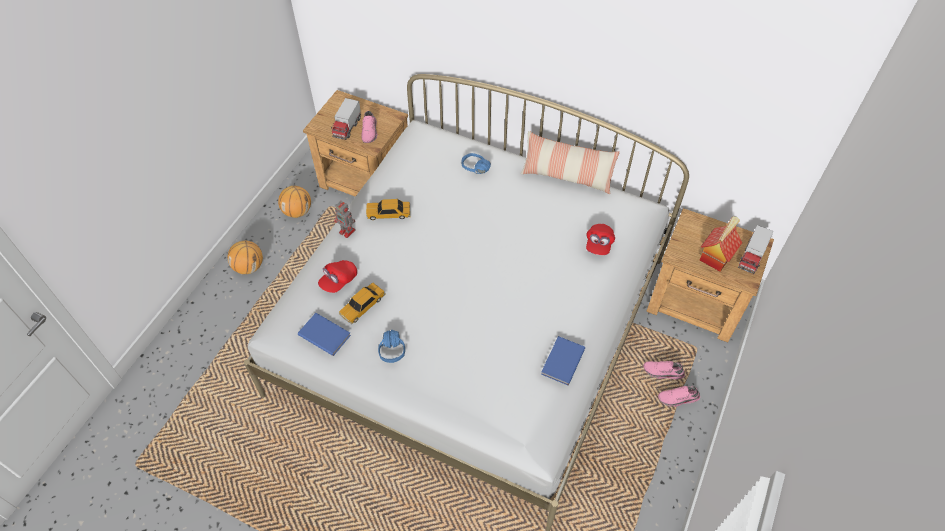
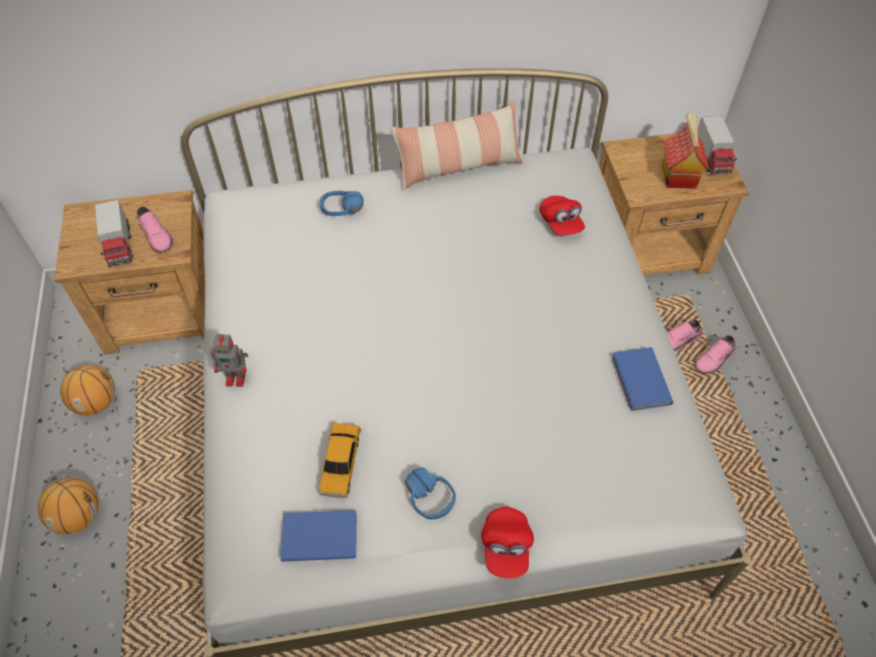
camera: 35 degrees left, 0 degrees up
red cap [318,260,357,293] -> red cap moved to [481,507,534,579]
toy car [366,199,410,220] -> none

